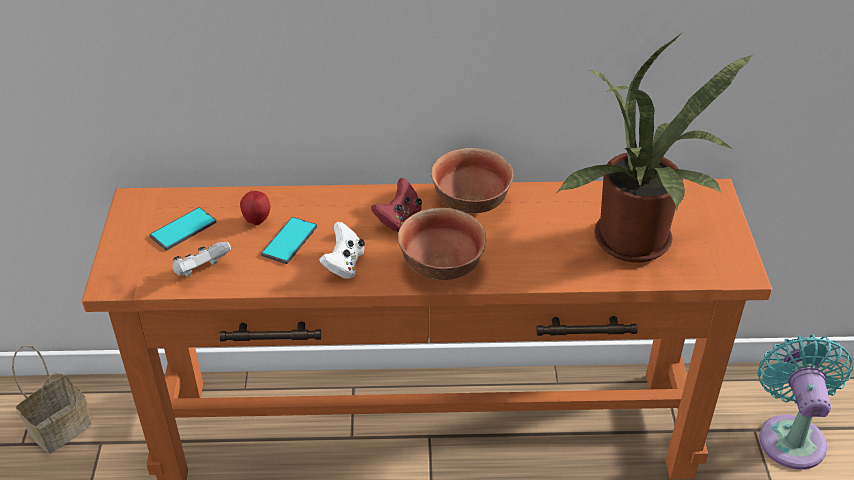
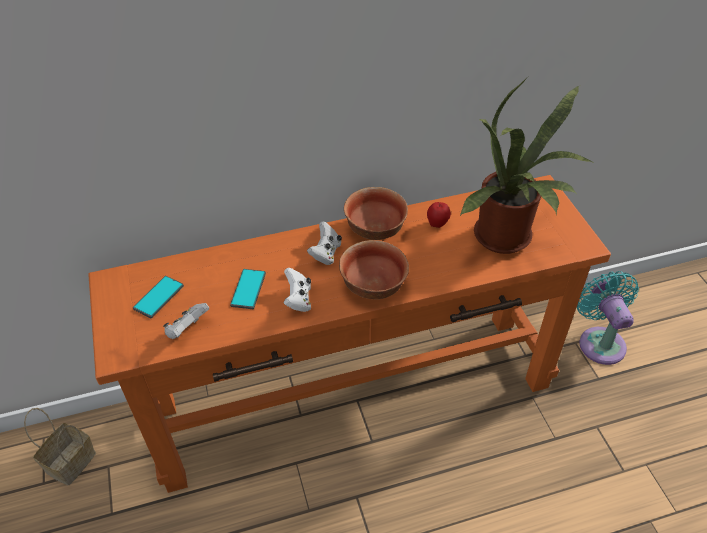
camera: 15 degrees left, 5 degrees up
apple [240,190,270,225] -> apple moved to [427,202,451,228]
red game controller [371,178,422,232] -> white game controller [307,221,342,265]

